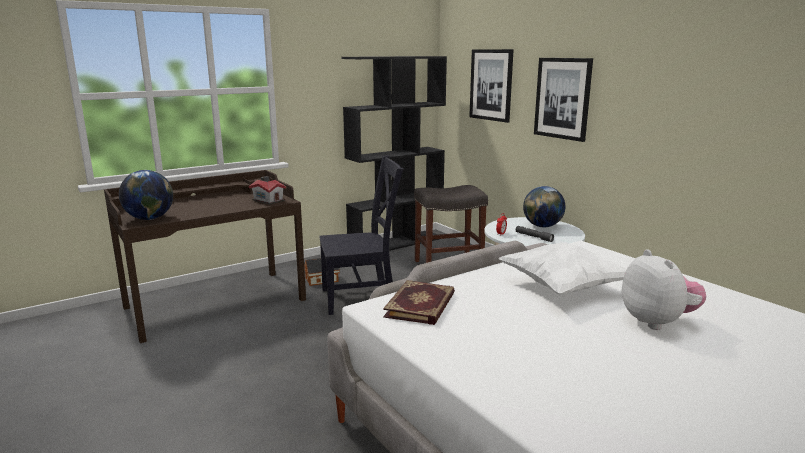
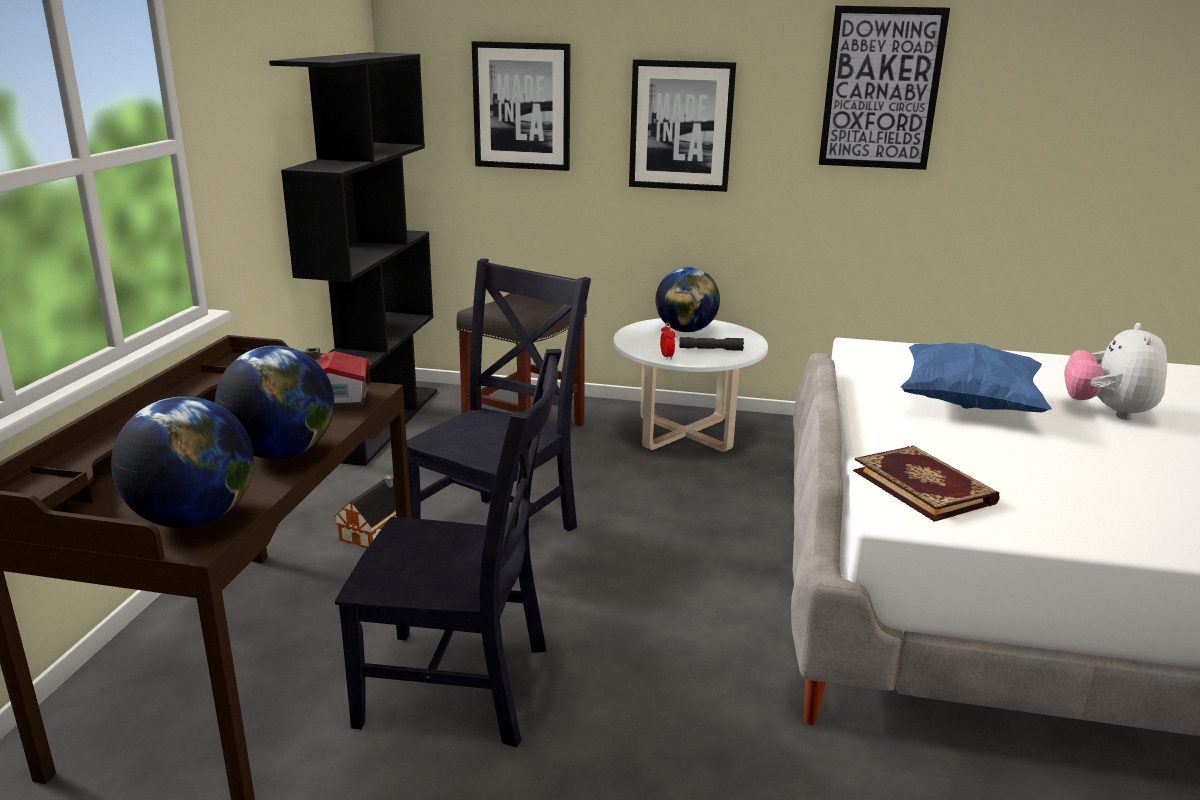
camera: 45 degrees left, 5 degrees up
white pillow [499,242,626,295] -> blue pillow [900,343,1052,412]
plush toy [621,249,706,330] -> plush toy turned 105 degrees counterclockwise [1064,323,1167,420]
none -> globe [215,346,334,459]
none -> black chair [335,349,562,748]
none -> picture [819,6,950,170]

